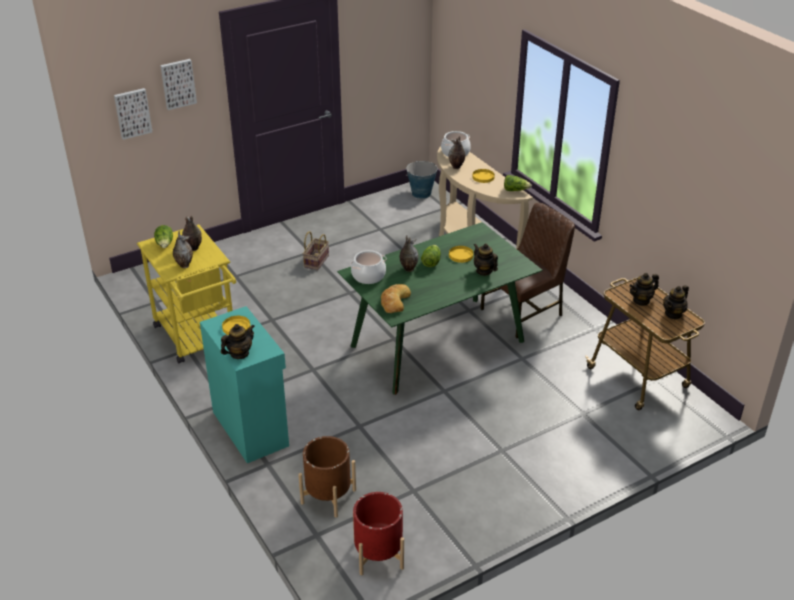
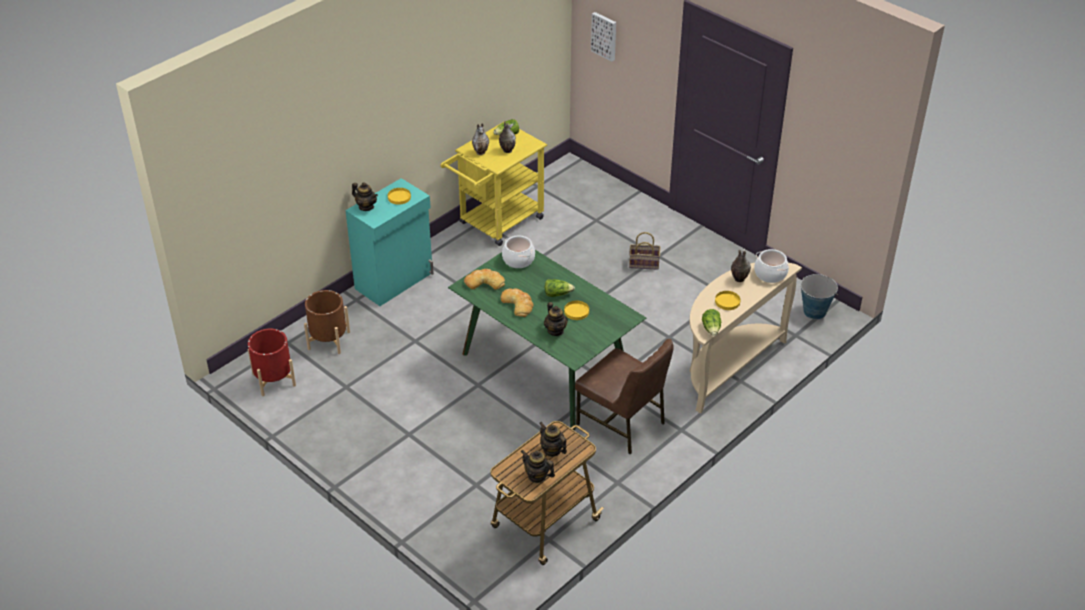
camera: 75 degrees right, 5 degrees up
picture [160,59,197,110] -> none
vase [400,235,418,272] -> none
teapot [474,243,498,276] -> teapot turned 120 degrees clockwise [544,302,568,336]
none -> bread [501,288,533,317]

